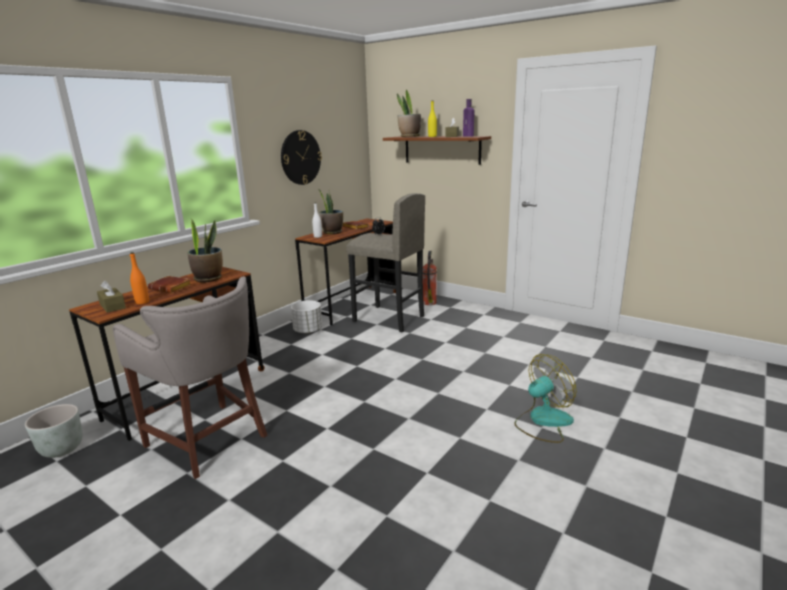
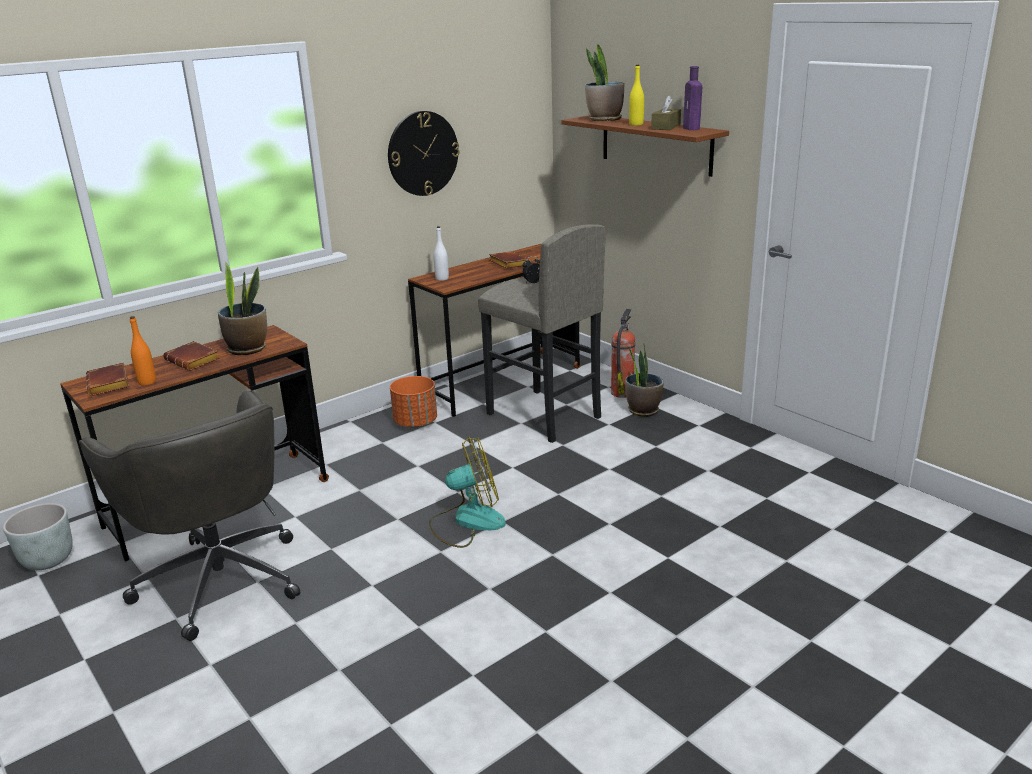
camera: 15 degrees right, 5 degrees up
brown tissue box [97,281,126,313] -> brown book [86,362,129,396]
grey stool [113,276,267,479] -> grey office chair [79,391,300,641]
white planter [291,300,322,334] -> orange planter [390,376,437,427]
potted plant [319,190,343,234] -> potted plant moved to [625,344,664,417]
fan [514,354,577,443] -> fan moved to [429,436,506,548]

